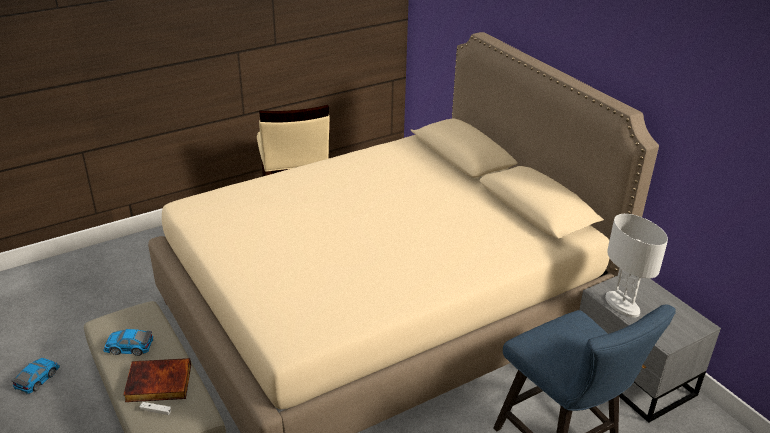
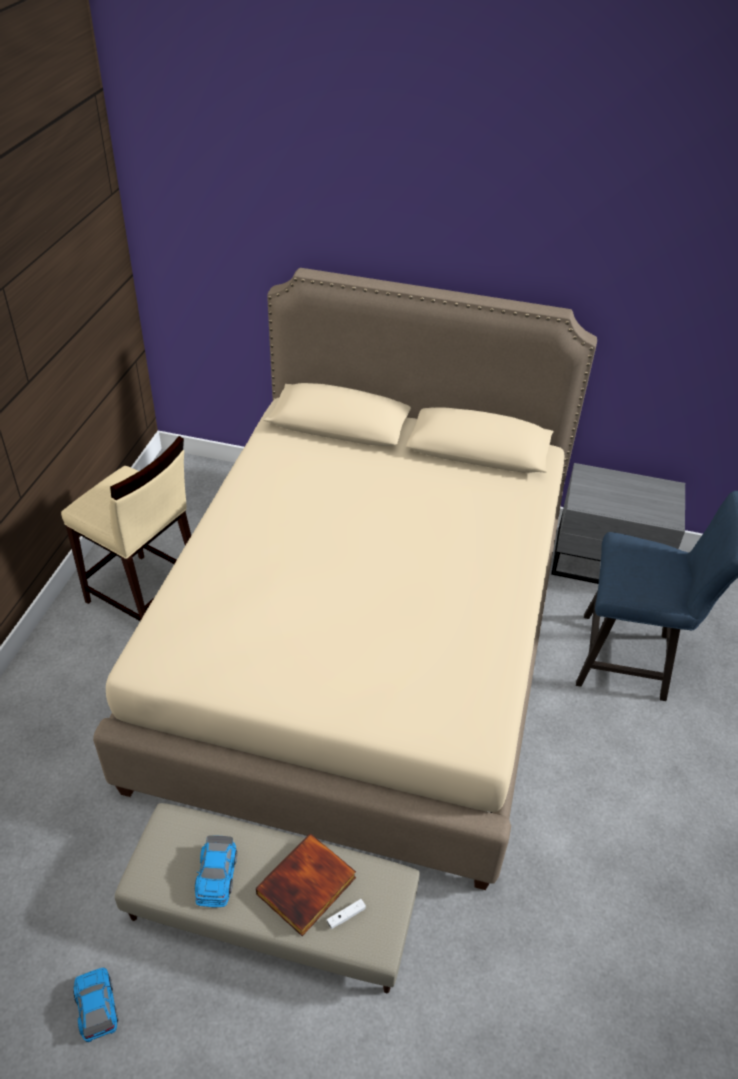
camera: 45 degrees left, 10 degrees up
toy car [103,329,153,356] -> toy car turned 45 degrees counterclockwise [195,835,237,908]
white table lamp [605,214,668,318] -> none

